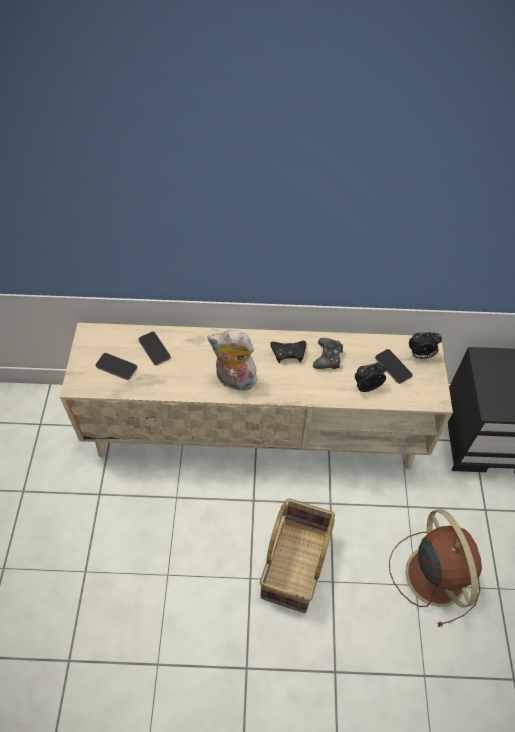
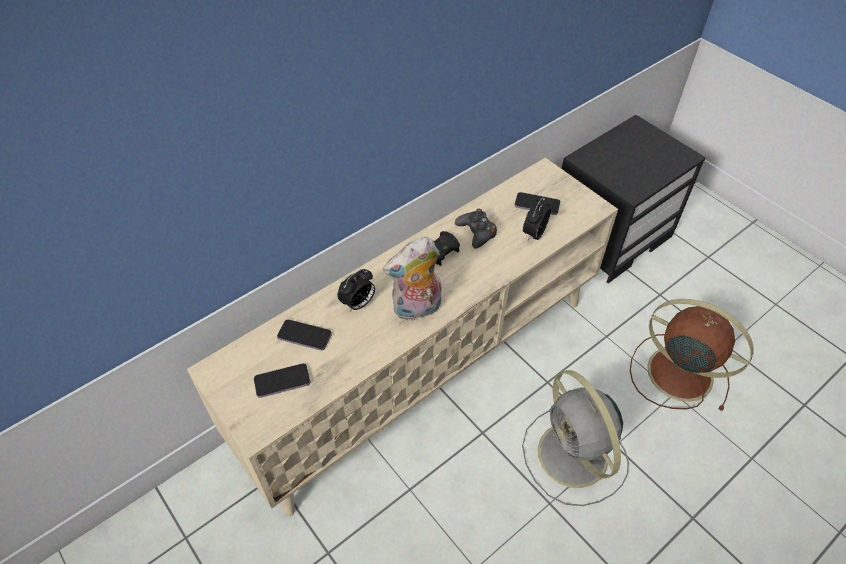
camera: 40 degrees left, 5 degrees down
basket [260,498,335,613] -> grey fan [522,370,629,506]
alarm clock [409,332,442,359] -> alarm clock moved to [337,269,375,312]

